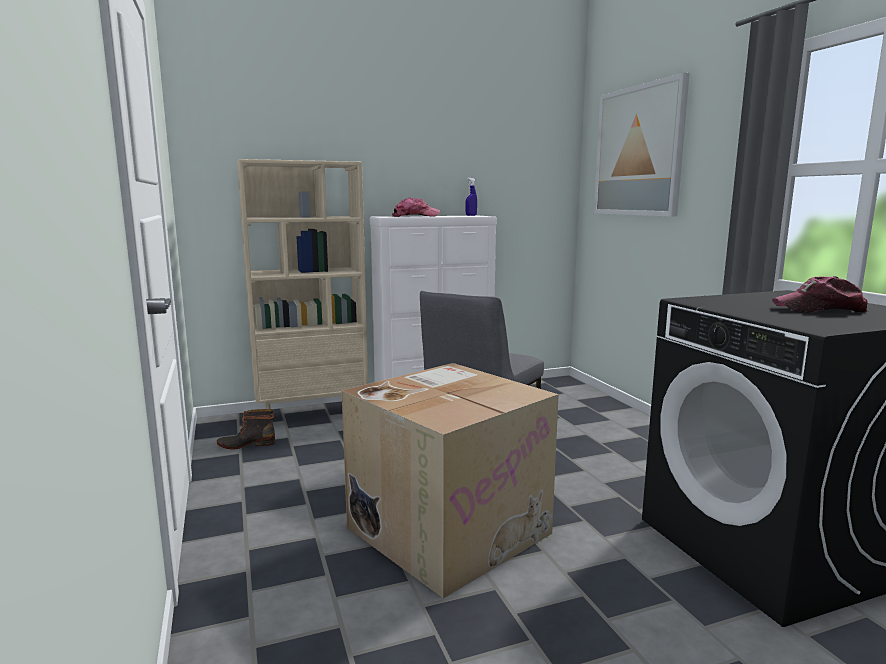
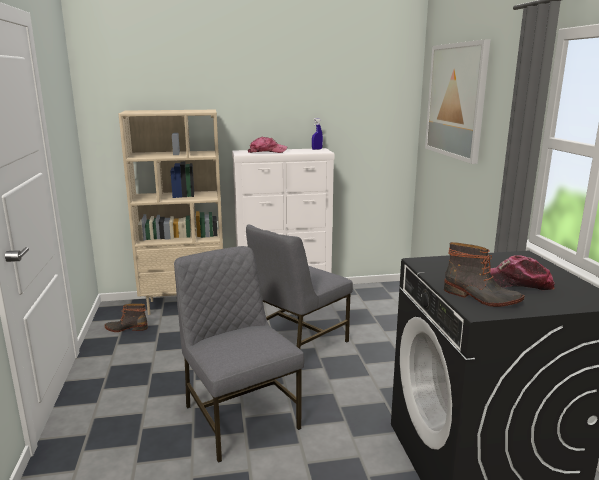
camera: 10 degrees right, 5 degrees up
cardboard box [342,363,559,598] -> grey chair [174,246,304,463]
none -> boot [444,242,525,307]

